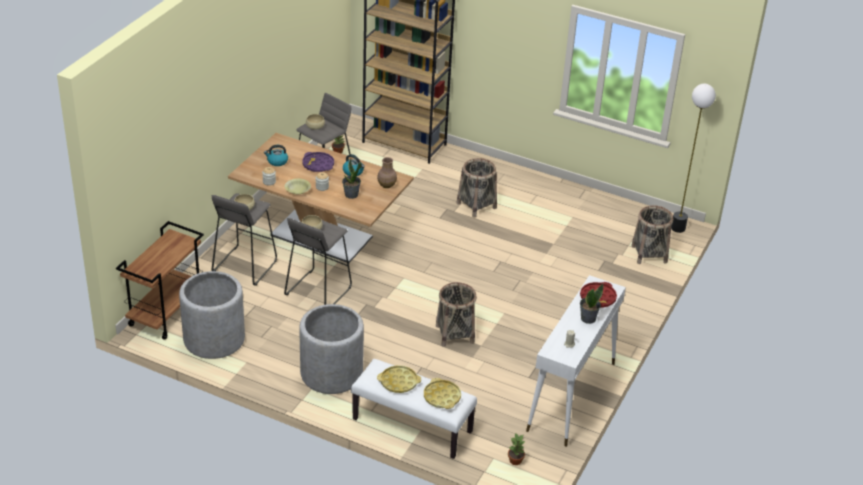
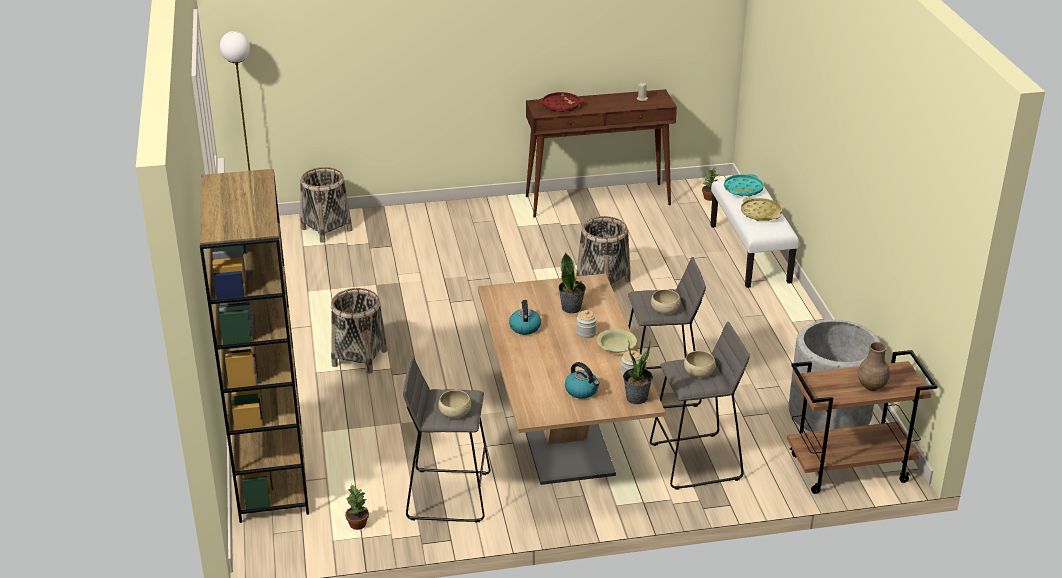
camera: 125 degrees left, 5 degrees down
grey planter [299,304,364,394] -> none
purple tray [302,152,334,172] -> none
brown vase [377,157,397,188] -> brown vase moved to [858,342,890,391]
yellow tray [424,378,461,409] -> turquoise tray [724,174,764,197]
white console table [526,275,626,447] -> brown console table [526,89,677,218]
potted plant [580,284,603,324] -> potted plant moved to [623,342,653,404]

